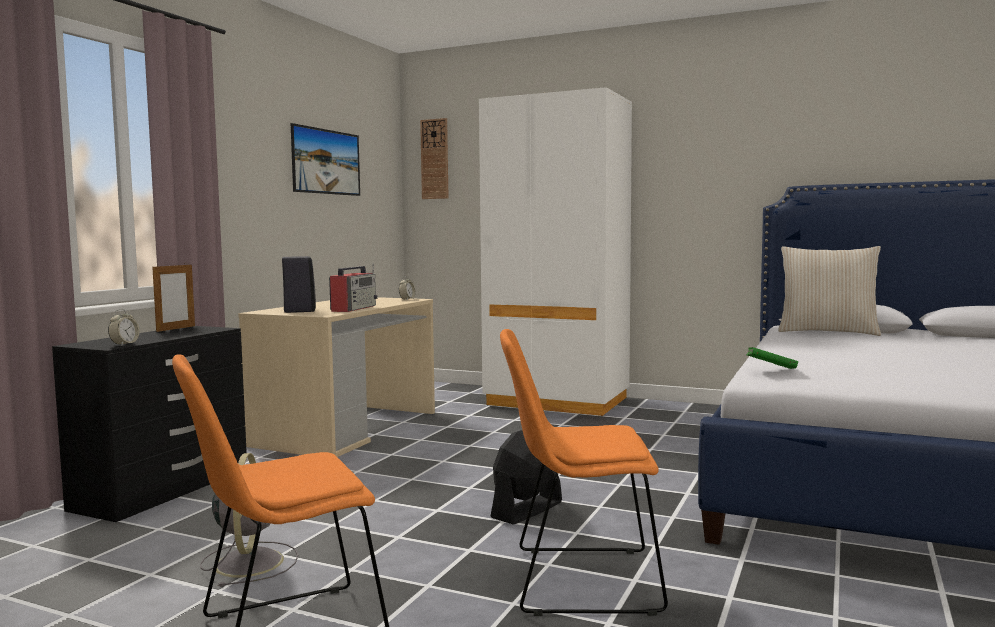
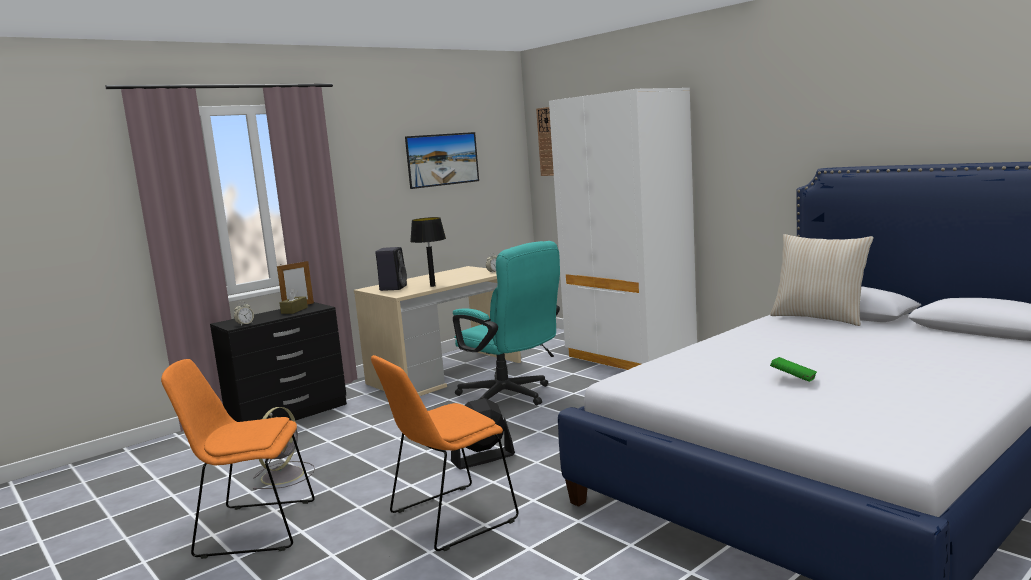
camera: 25 degrees right, 5 degrees up
radio [329,264,378,312] -> black table lamp [410,217,446,287]
orange chair [500,329,668,616] -> orange chair turned 60 degrees counterclockwise [371,355,519,551]
green book [746,347,798,369] -> green book moved to [770,357,817,382]
none -> brown tissue box [280,288,308,314]
none -> turquoise office chair [453,241,560,405]

